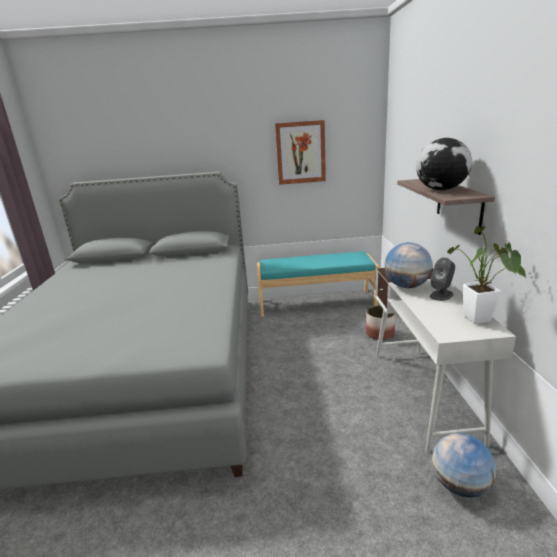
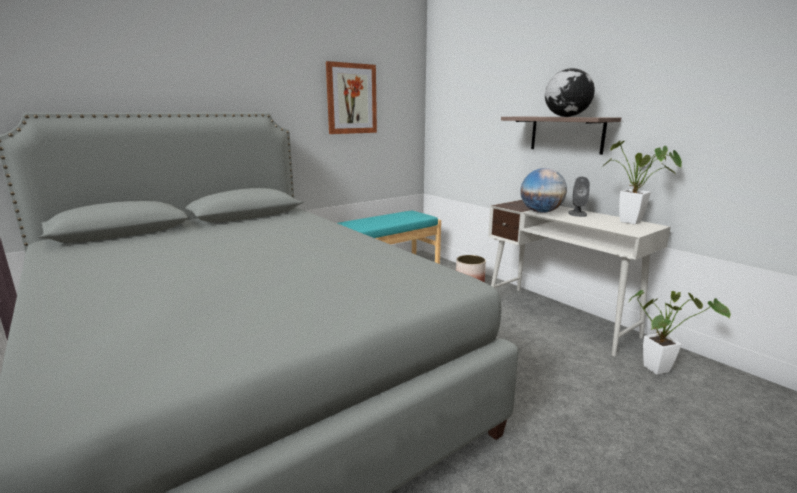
camera: 35 degrees left, 5 degrees down
globe [432,433,496,497] -> potted plant [629,290,731,375]

